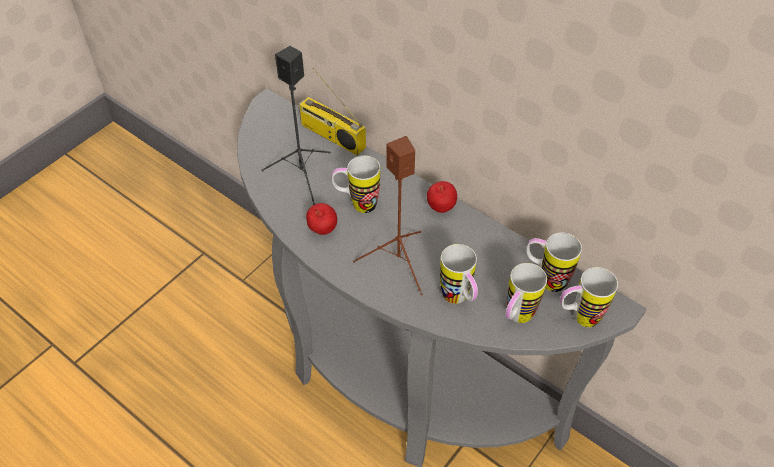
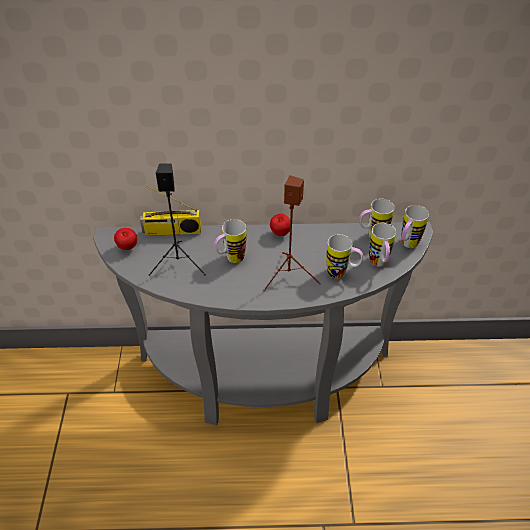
camera: 40 degrees left, 5 degrees down
apple [306,203,337,235] -> apple moved to [114,228,137,250]

